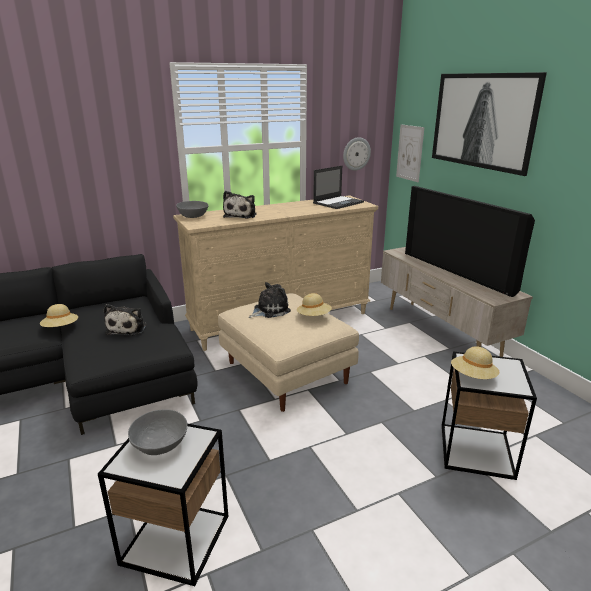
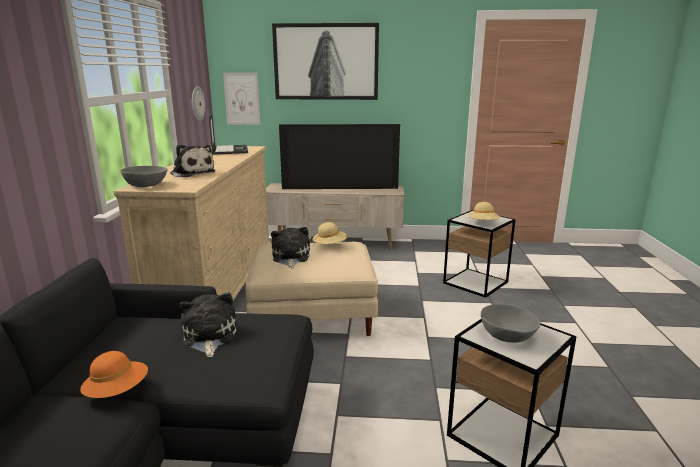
camera: 60 degrees left, 5 degrees down
beige hat [40,304,78,327] -> orange hat [80,351,148,398]
plush toy [104,304,146,336] -> plush toy turned 135 degrees counterclockwise [179,292,237,357]

